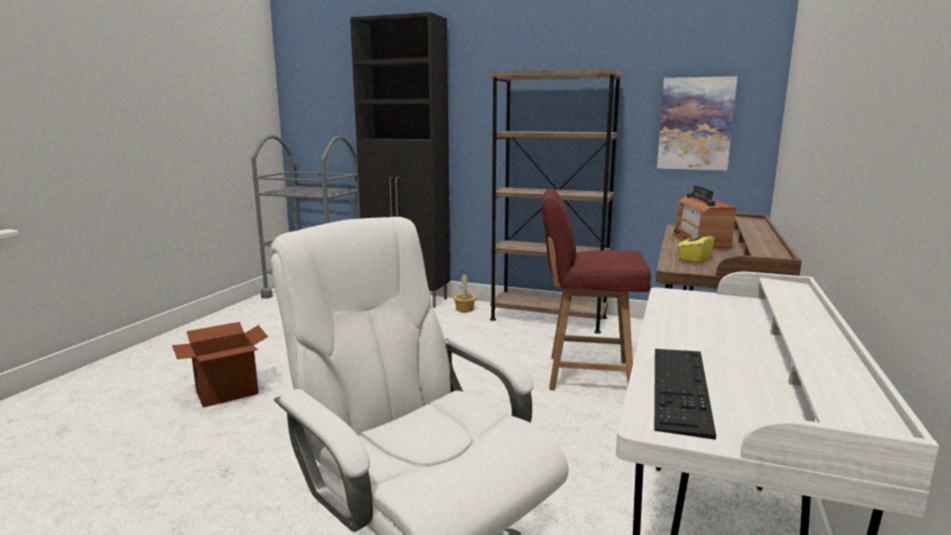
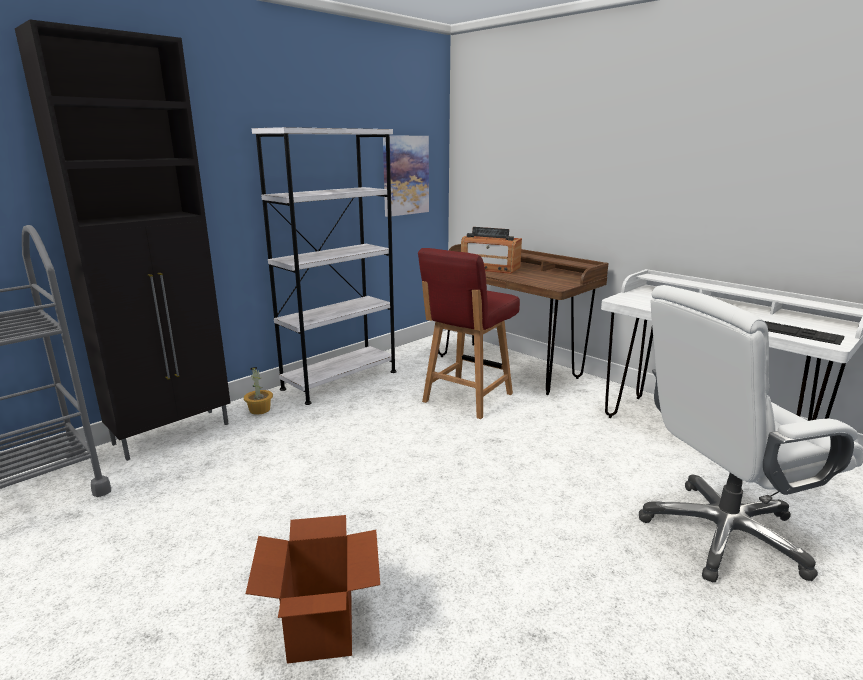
camera: 65 degrees left, 5 degrees up
brown bookcase [490,69,623,334] -> white bookcase [252,127,396,405]
yellow tissue box [677,227,715,263] -> none

